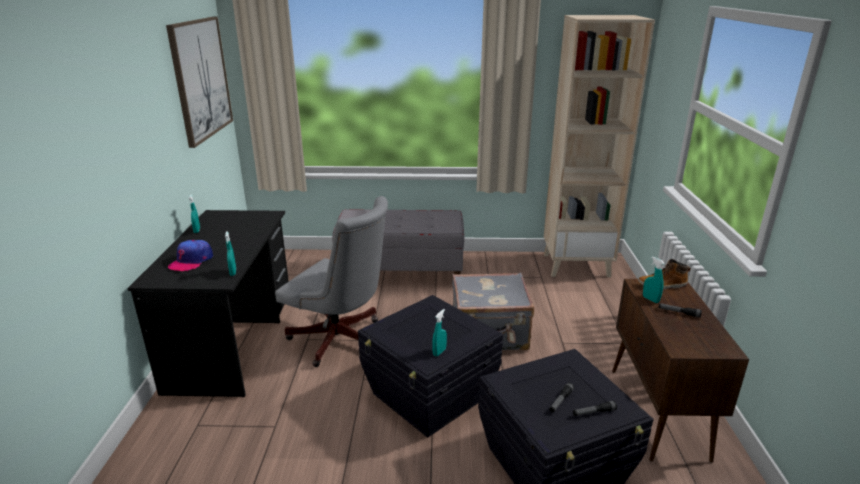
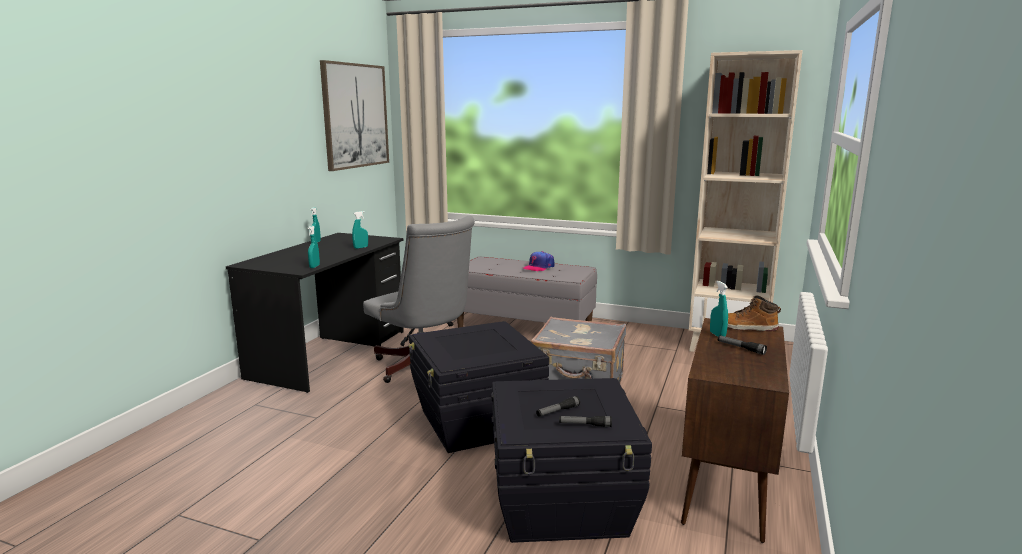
camera: 20 degrees right, 10 degrees down
cap [168,240,213,271] -> cap moved to [523,251,554,272]
turquoise spray bottle [432,309,447,356] -> turquoise spray bottle moved to [352,211,368,249]

